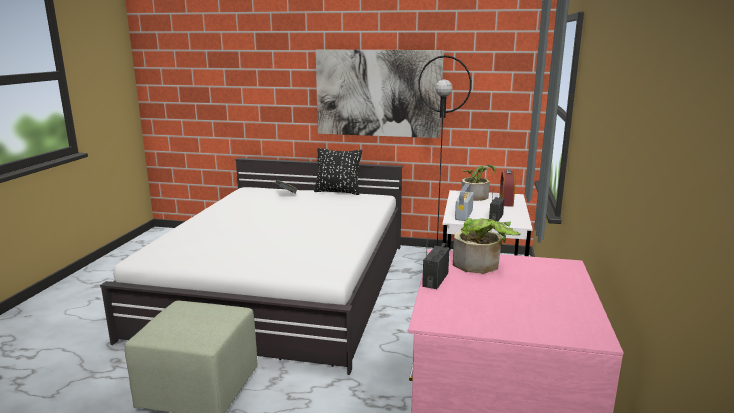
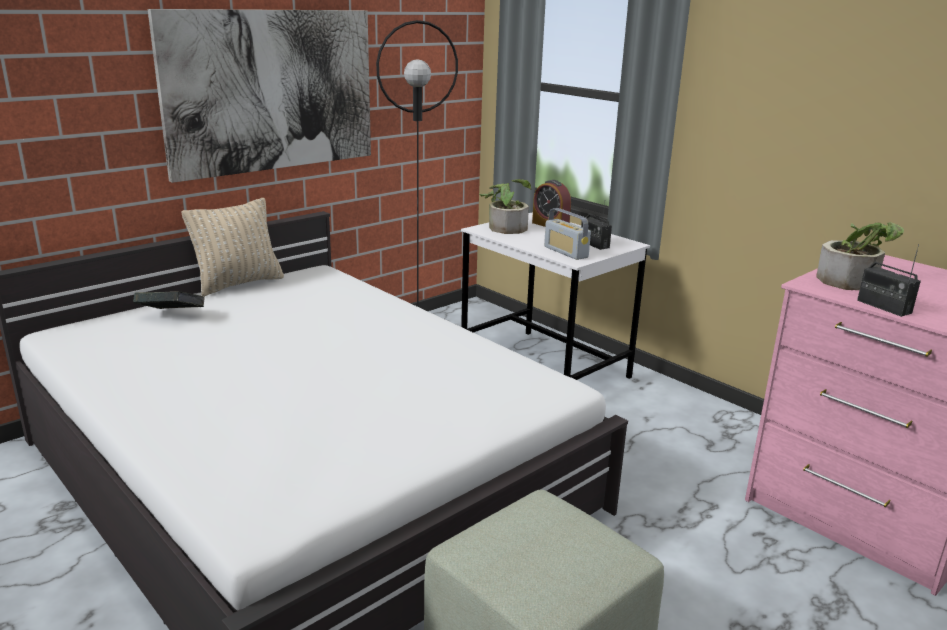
camera: 55 degrees left, 5 degrees up
black pillow [314,148,362,195] -> beige pillow [182,198,284,296]

